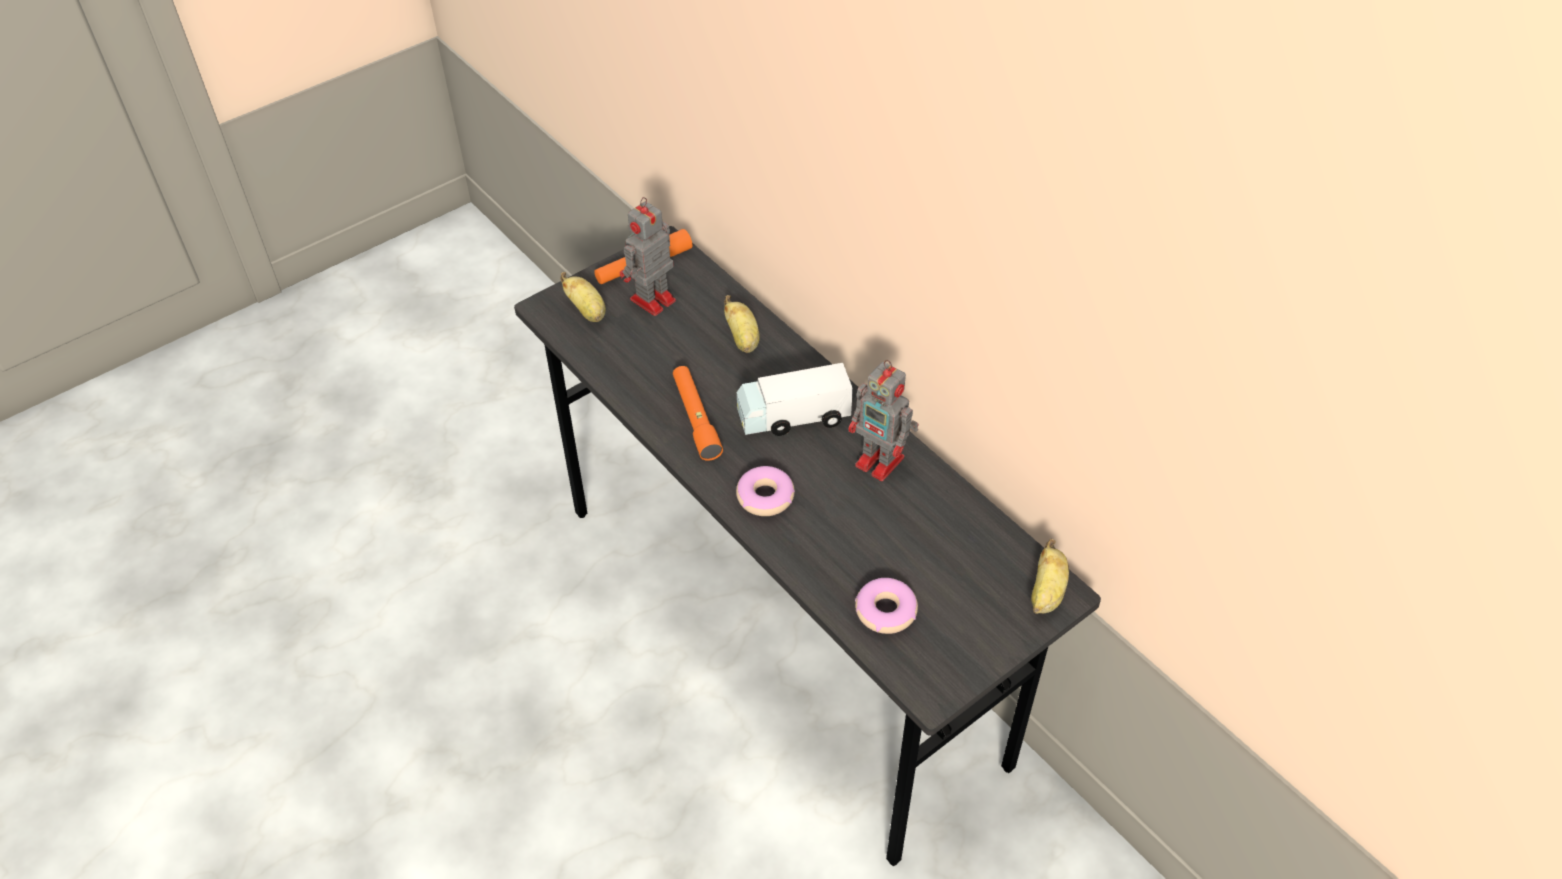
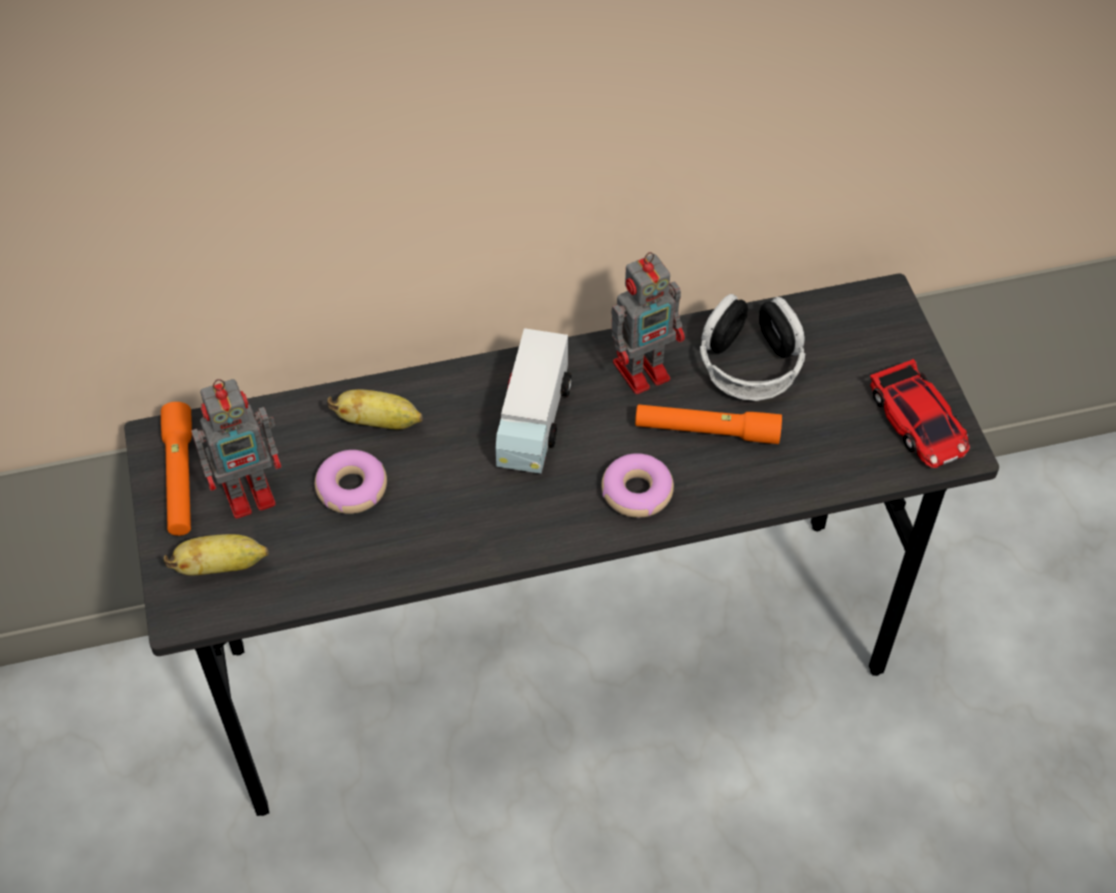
camera: 65 degrees left, 5 degrees up
toy robot [620,197,676,316] -> toy robot turned 90 degrees counterclockwise [191,379,281,519]
orange flashlight [673,366,723,461] -> orange flashlight moved to [635,404,782,444]
donut [855,578,918,634] -> donut moved to [315,450,387,514]
banana [1031,539,1069,614] -> none
none -> headphones [700,294,805,401]
none -> toy car [870,359,970,468]

